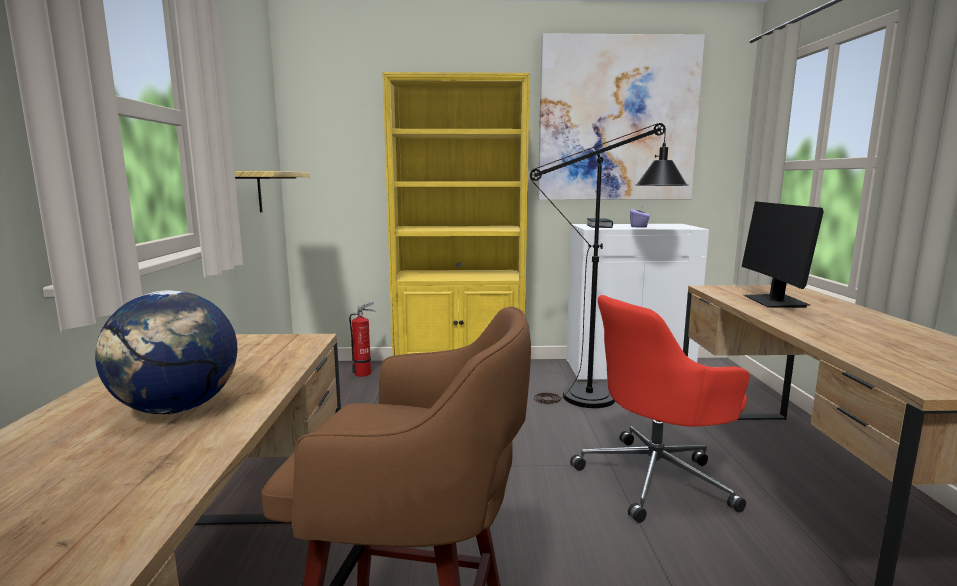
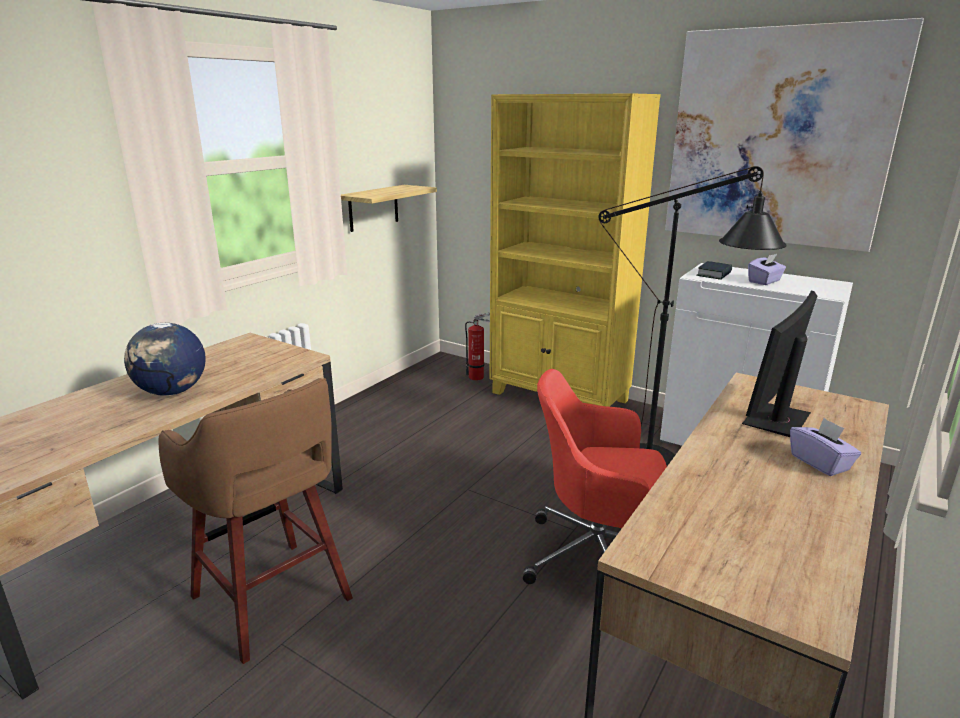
camera: 35 degrees right, 10 degrees up
none -> purple tissue box [790,418,861,476]

